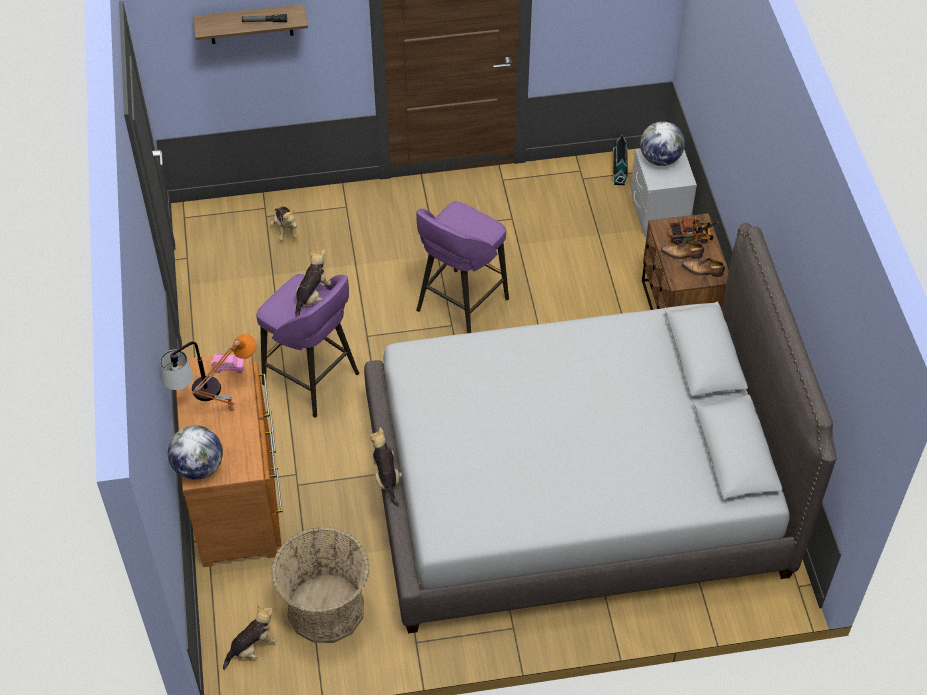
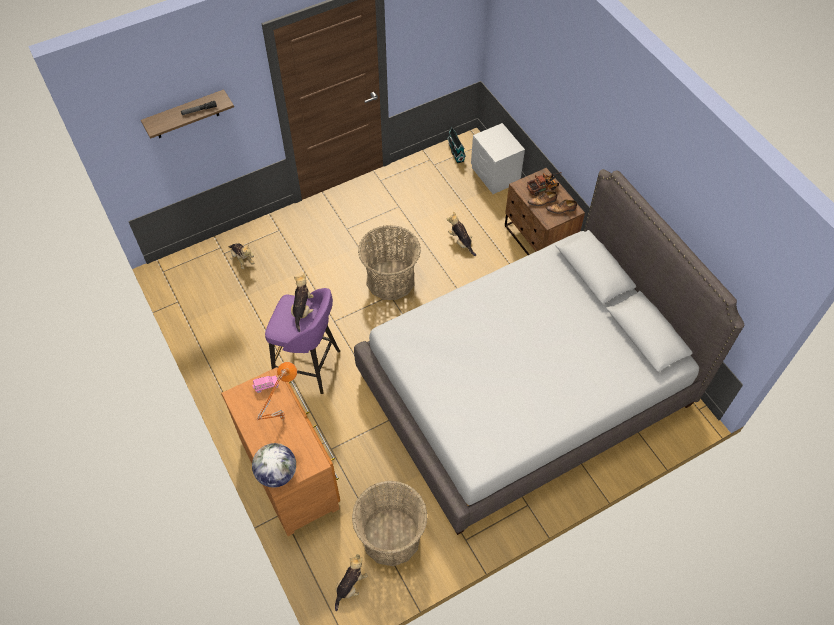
camera: 20 degrees left, 5 degrees up
table lamp [160,342,221,401] -> none
plush toy [370,427,402,506] -> plush toy moved to [447,211,476,256]
purple stool [416,201,509,333] -> basket [358,225,421,300]
globe [640,121,685,166] -> none

